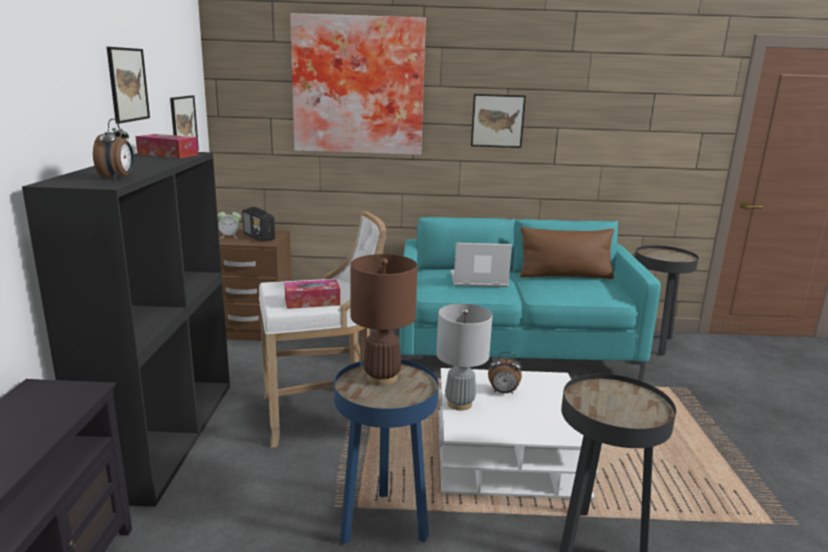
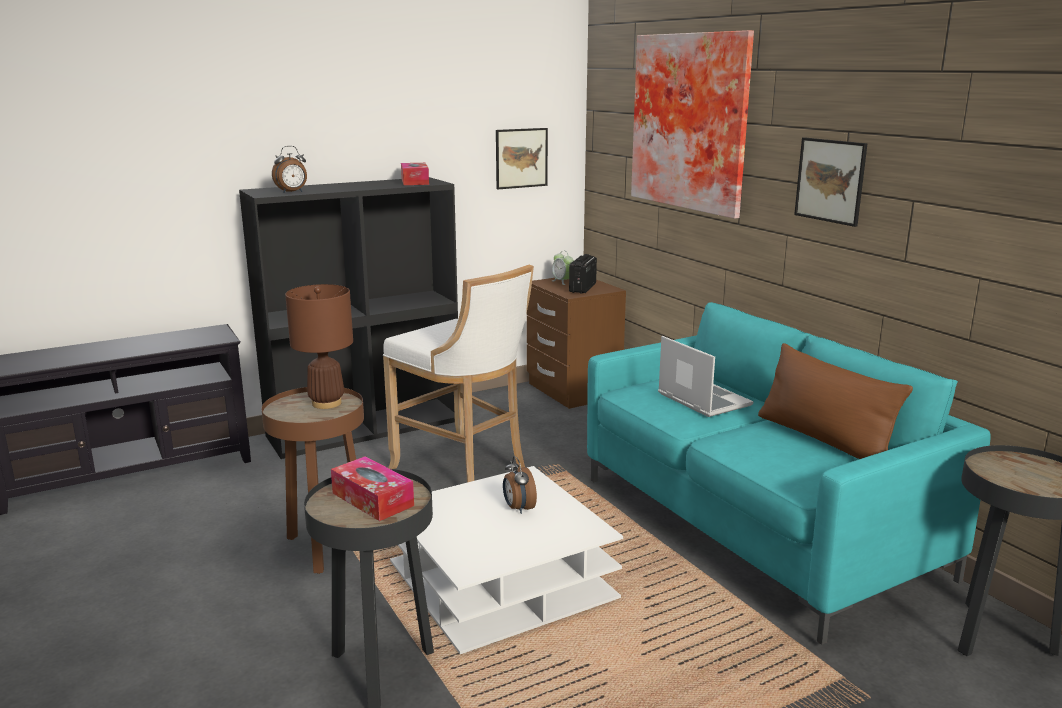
camera: 60 degrees right, 0 degrees up
picture [107,47,150,124] -> none
tissue box [284,279,340,309] -> tissue box moved to [331,456,414,521]
blue side table [334,359,439,544] -> brown side table [261,387,364,574]
grey table lamp [436,304,492,411] -> none

